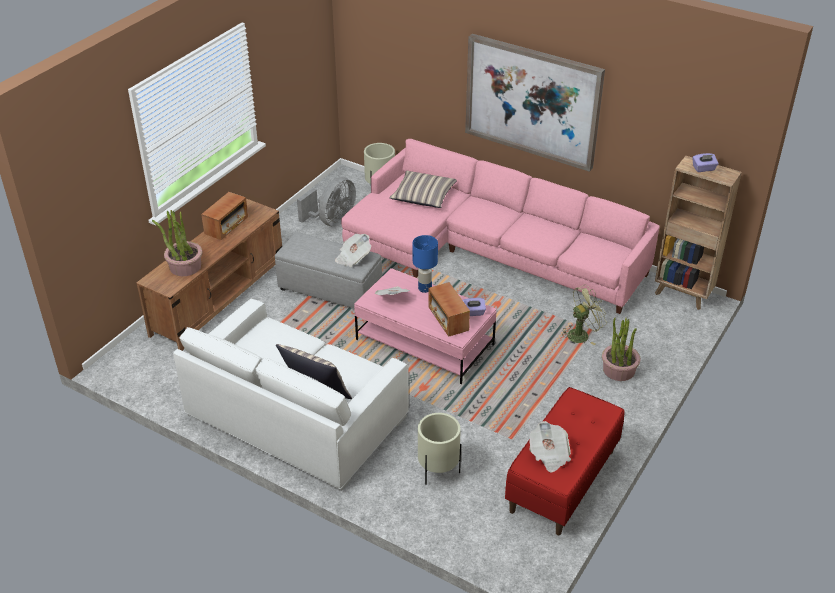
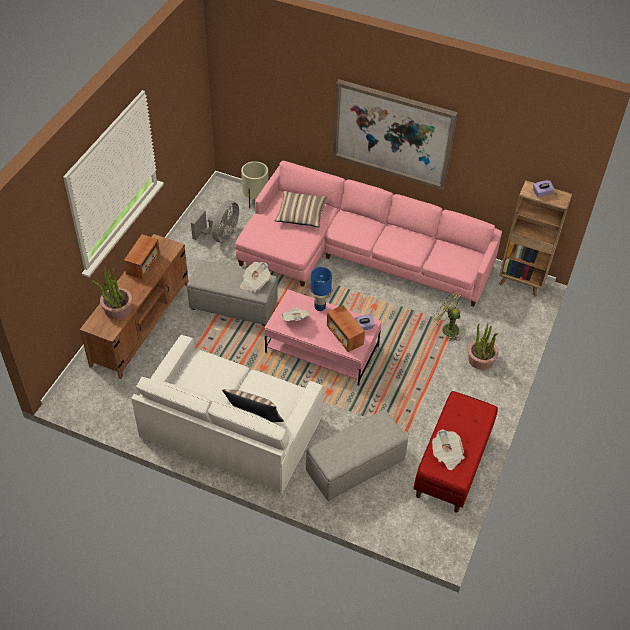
camera: 10 degrees left, 10 degrees up
beige planter [418,413,461,484] -> grey ottoman [306,409,408,501]
green fan [562,285,606,345] -> green fan turned 105 degrees counterclockwise [432,291,463,341]

